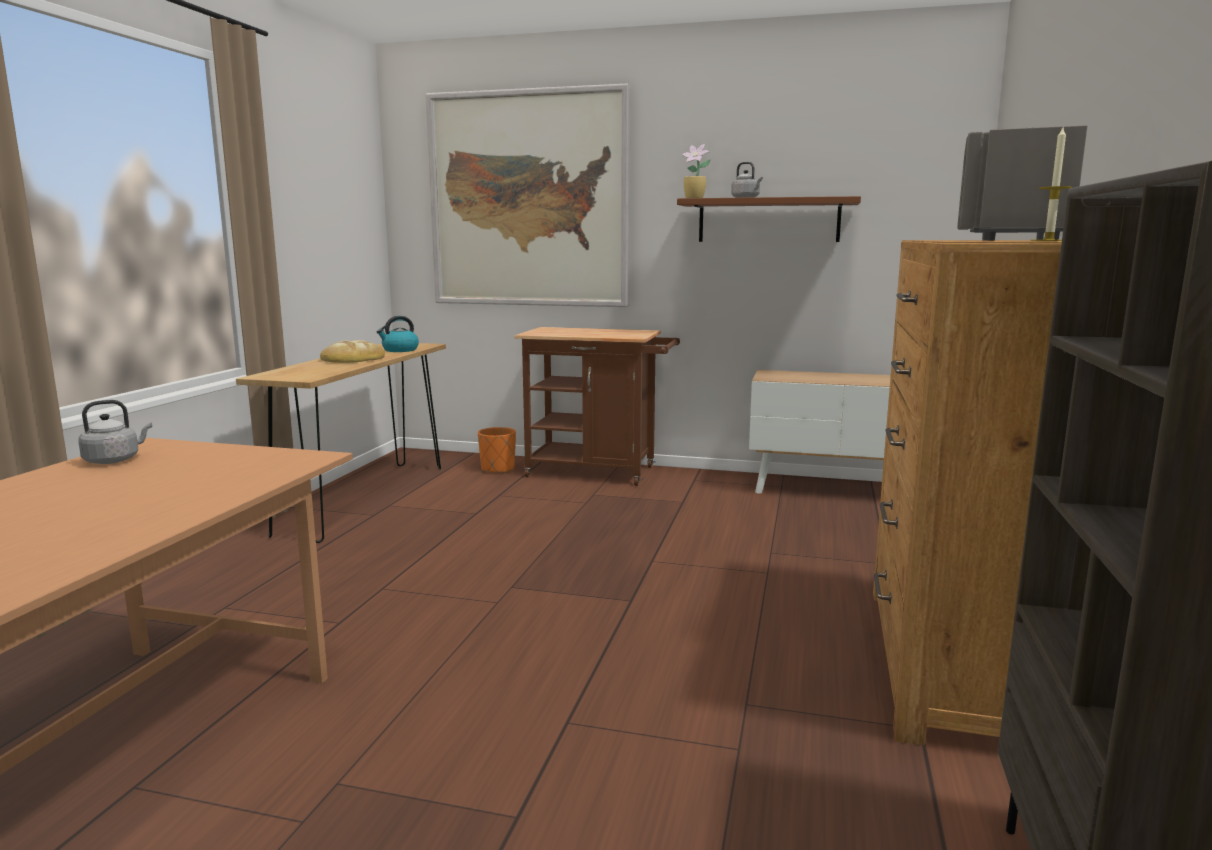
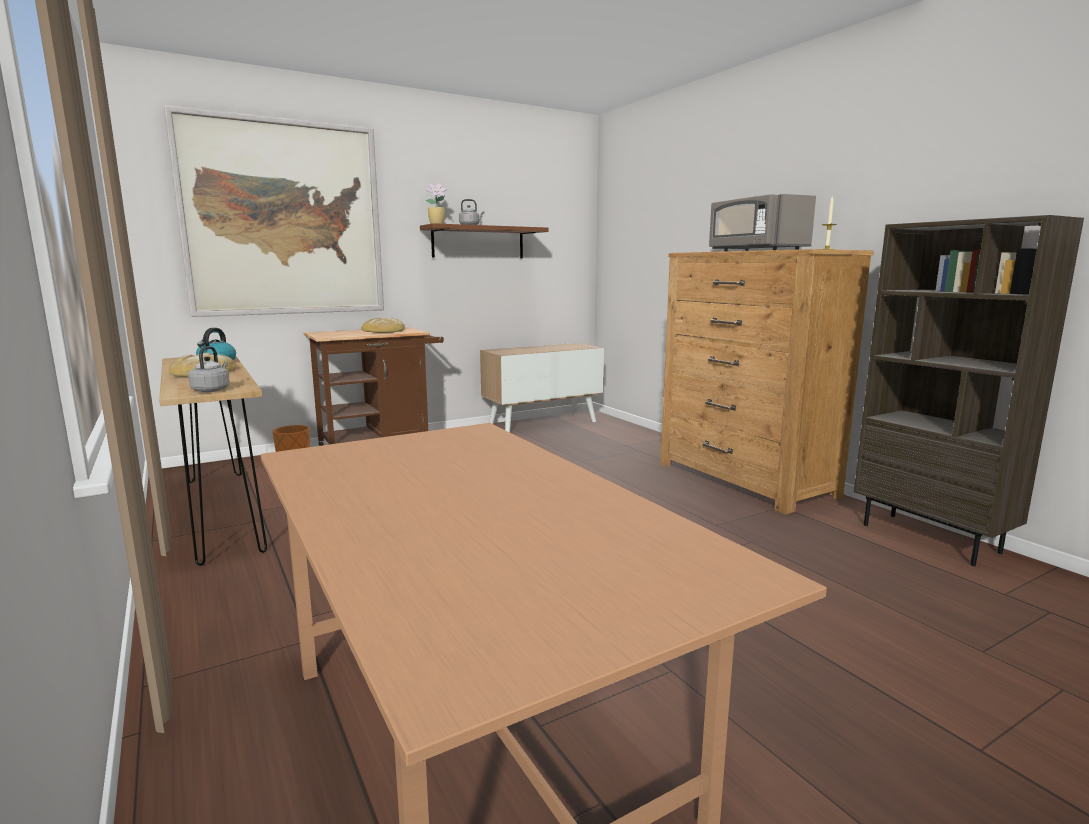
camera: 45 degrees left, 0 degrees up
grey kettle [78,400,152,464] -> grey kettle moved to [188,346,230,392]
none -> bread [362,318,405,333]

